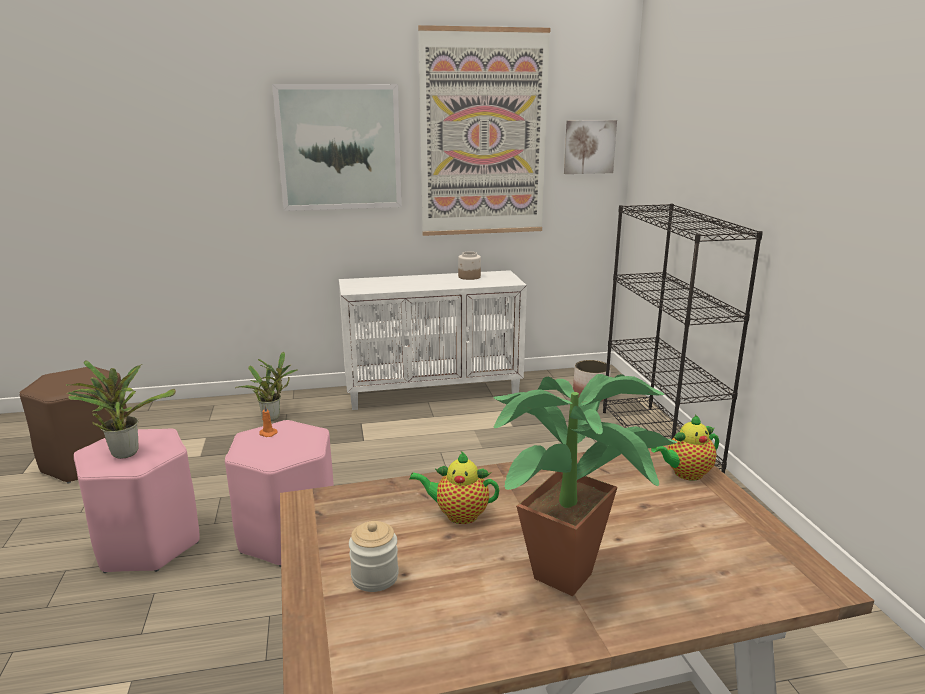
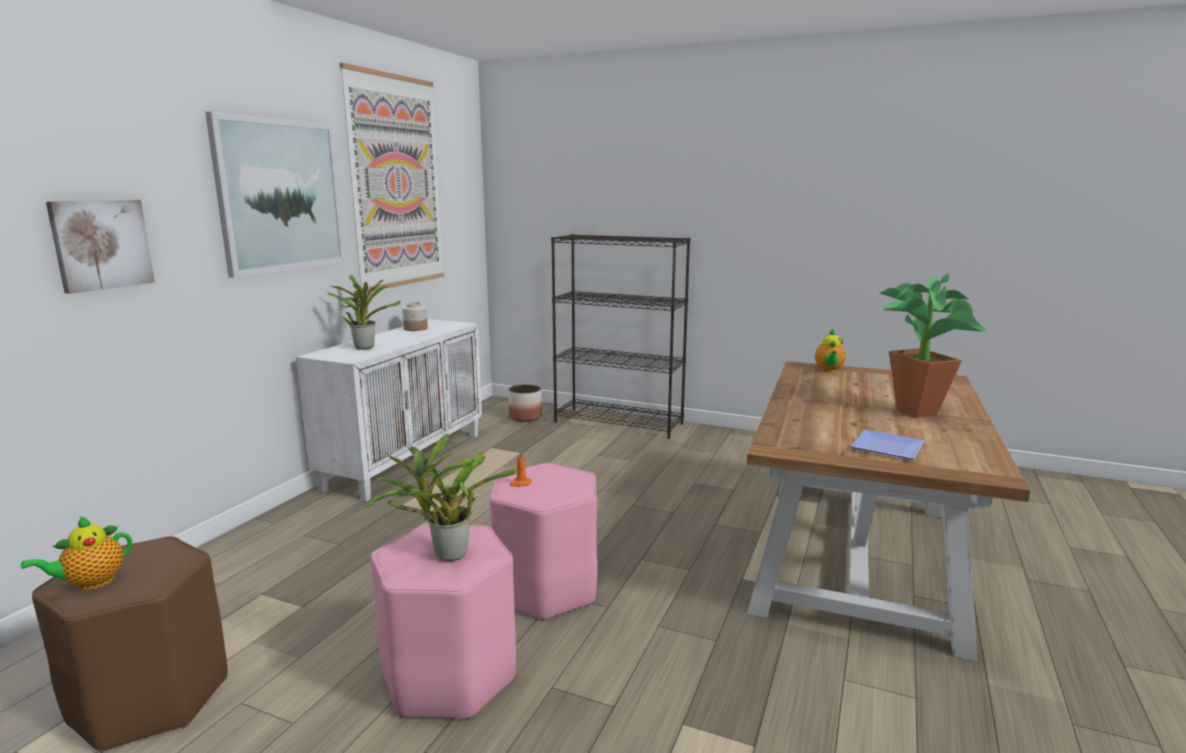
camera: 55 degrees left, 5 degrees down
potted plant [235,352,298,421] -> potted plant moved to [328,275,401,350]
jar [349,521,399,592] -> plate [851,430,924,459]
teapot [409,451,499,524] -> teapot moved to [21,516,132,590]
picture [564,120,617,174] -> picture moved to [46,200,155,294]

